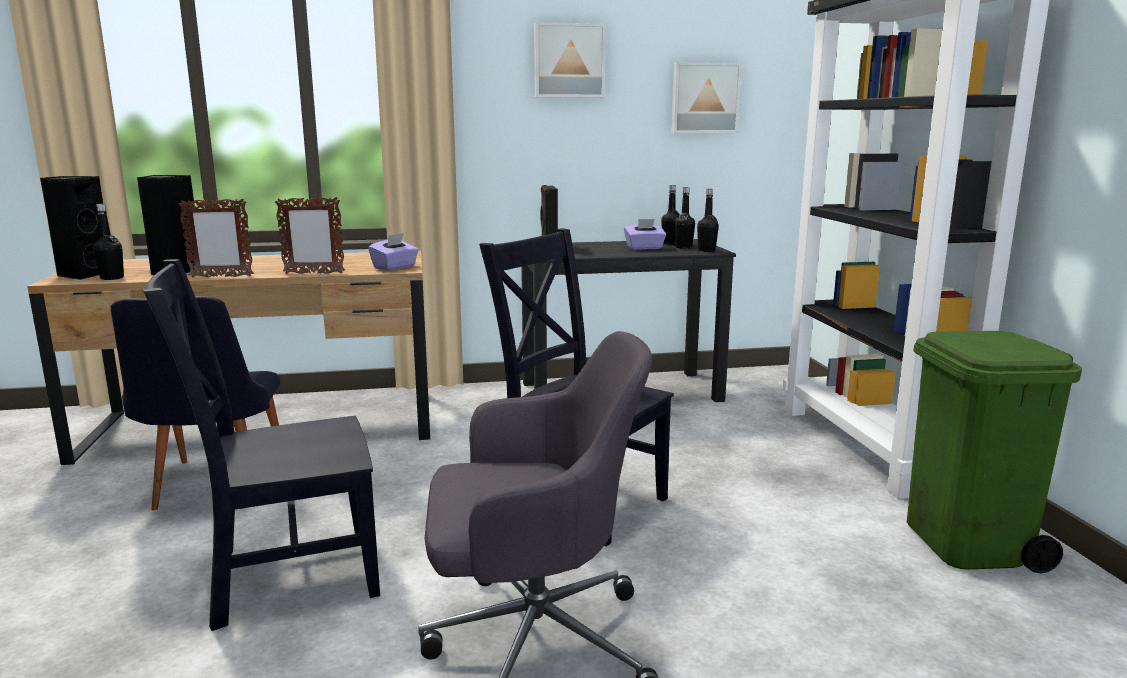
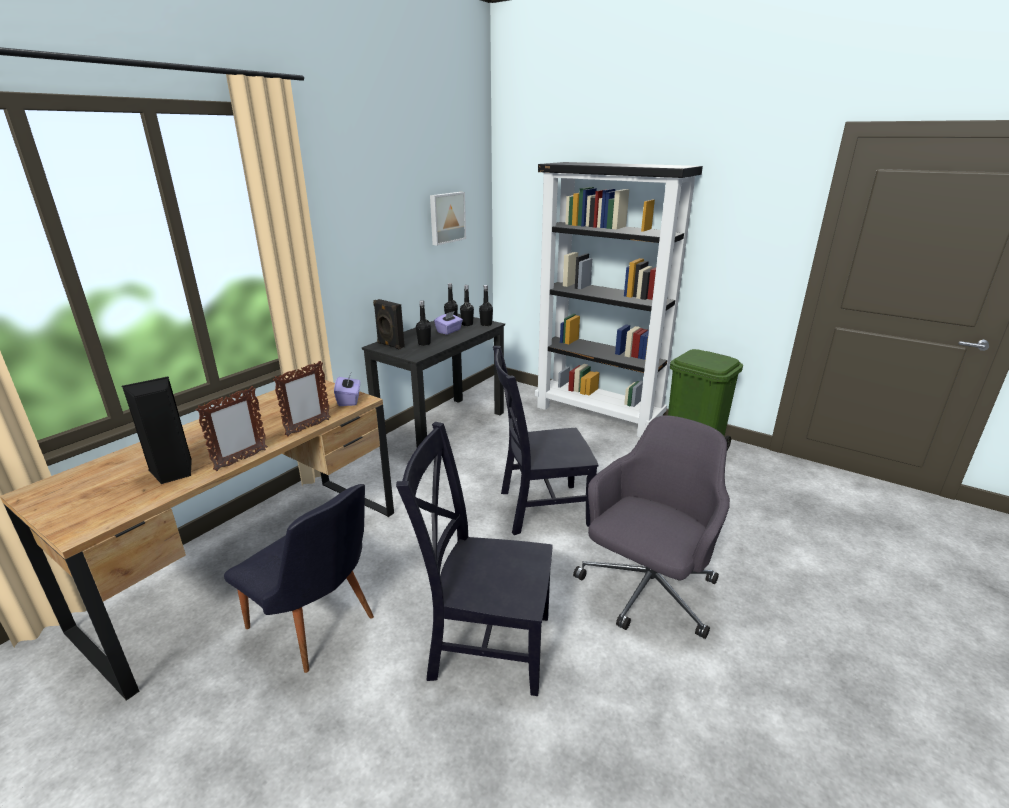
camera: 45 degrees left, 10 degrees up
black speaker [40,176,103,280] -> none
black bottle [93,204,124,280] -> black bottle moved to [416,301,431,346]
black chair [143,259,380,631] -> black chair turned 75 degrees clockwise [396,422,553,696]
picture [534,22,606,98] -> none

